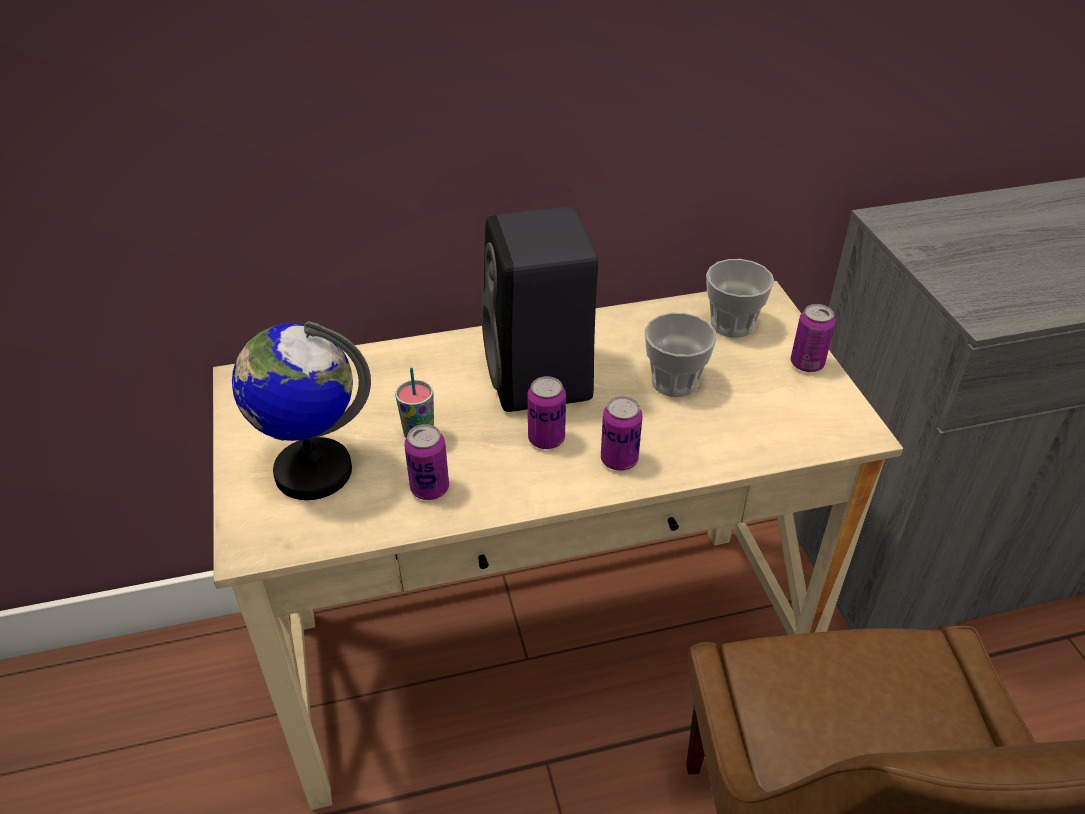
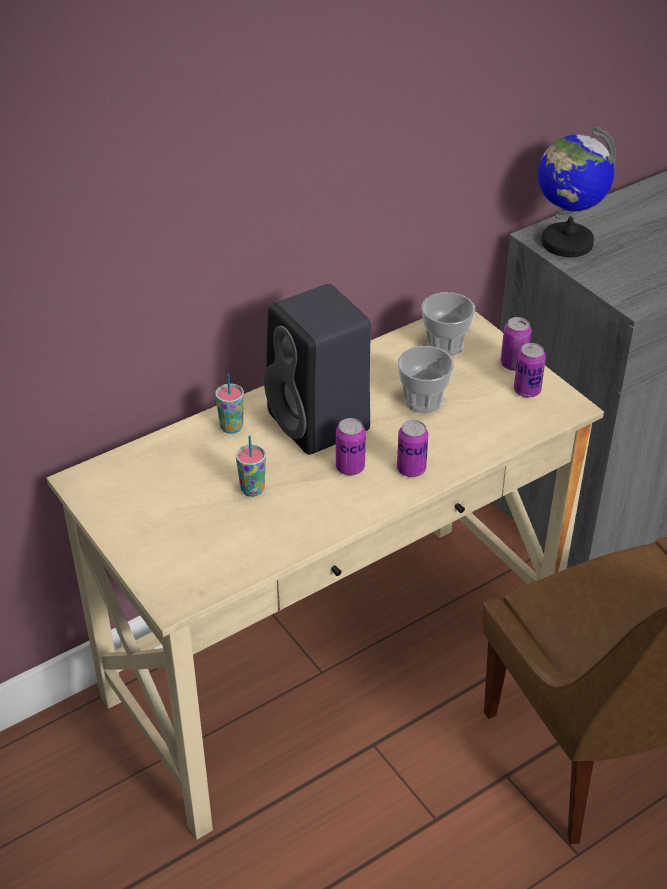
camera: 20 degrees left, 0 degrees up
globe [232,321,371,500] -> globe moved to [538,126,616,257]
can [404,424,449,500] -> can moved to [514,343,546,398]
none -> cup [215,374,244,434]

